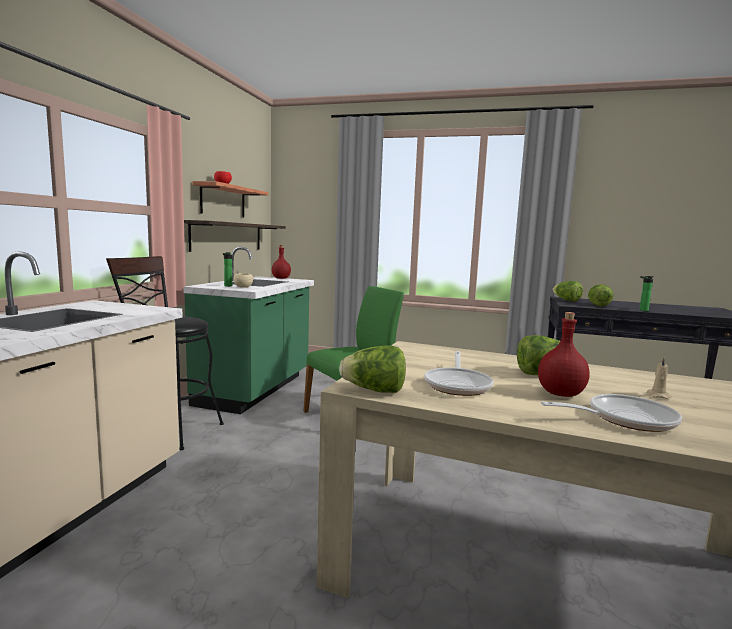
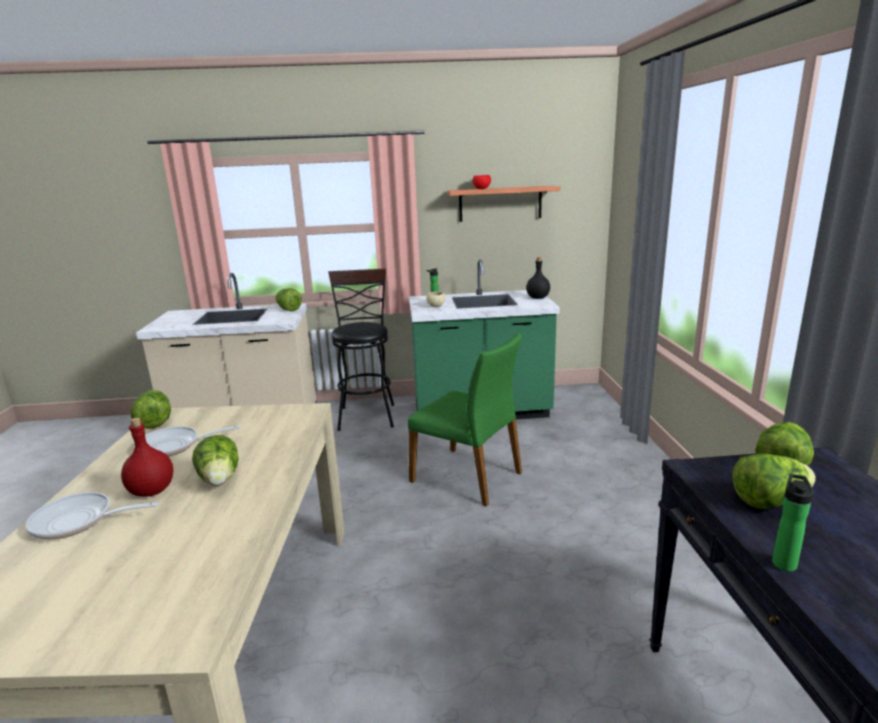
camera: 70 degrees right, 10 degrees up
shelf [184,220,286,252] -> none
red bottle [272,245,291,279] -> black bottle [526,258,550,299]
frying pan [541,394,682,432] -> frying pan turned 120 degrees clockwise [25,492,158,539]
beige candle [647,357,672,399] -> none
none -> lettuce [275,288,302,311]

